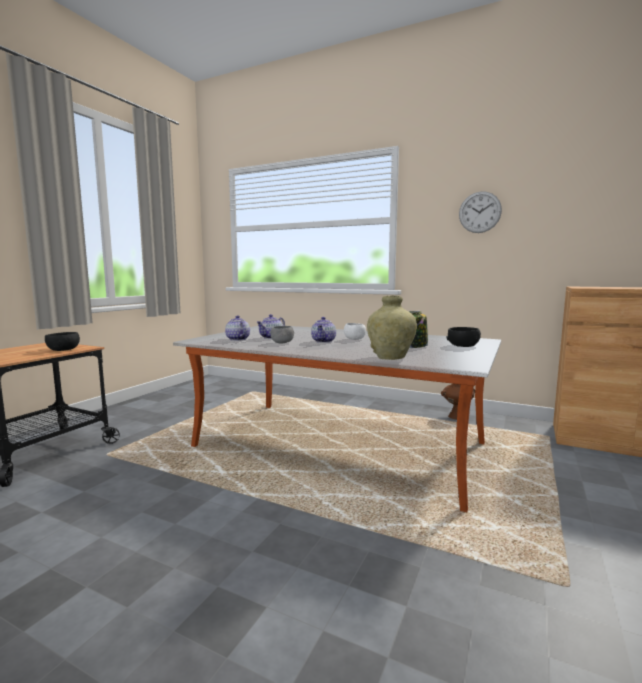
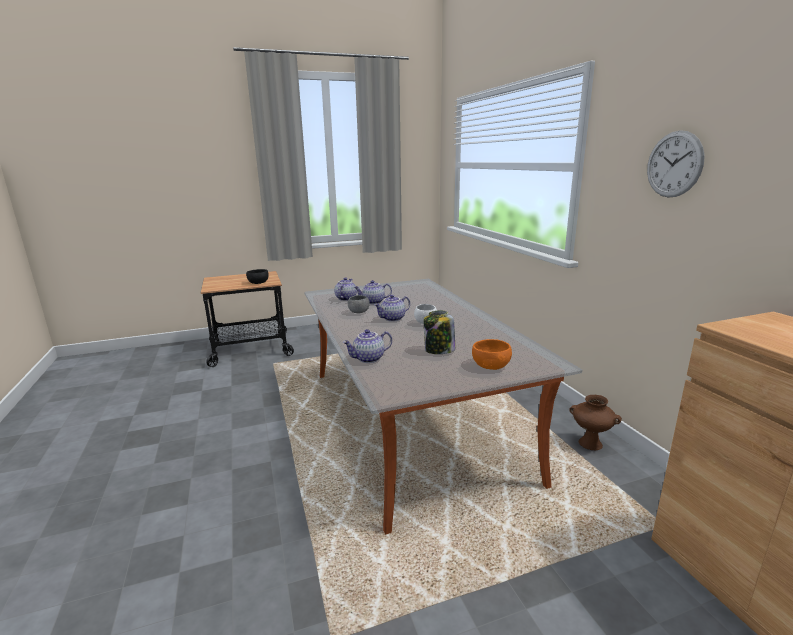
camera: 45 degrees right, 10 degrees up
beige vase [367,295,417,360] -> teapot [342,329,392,363]
black bowl [446,327,481,347] -> orange bowl [472,339,512,370]

